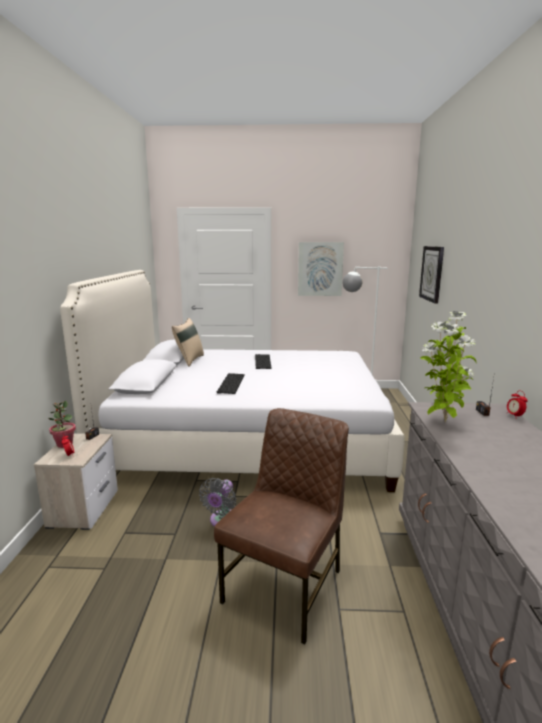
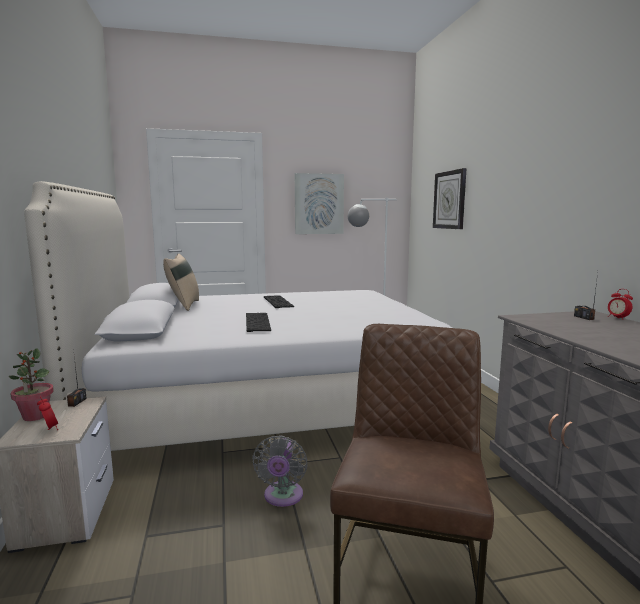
camera: 15 degrees left, 5 degrees down
potted plant [420,311,476,422] -> none

